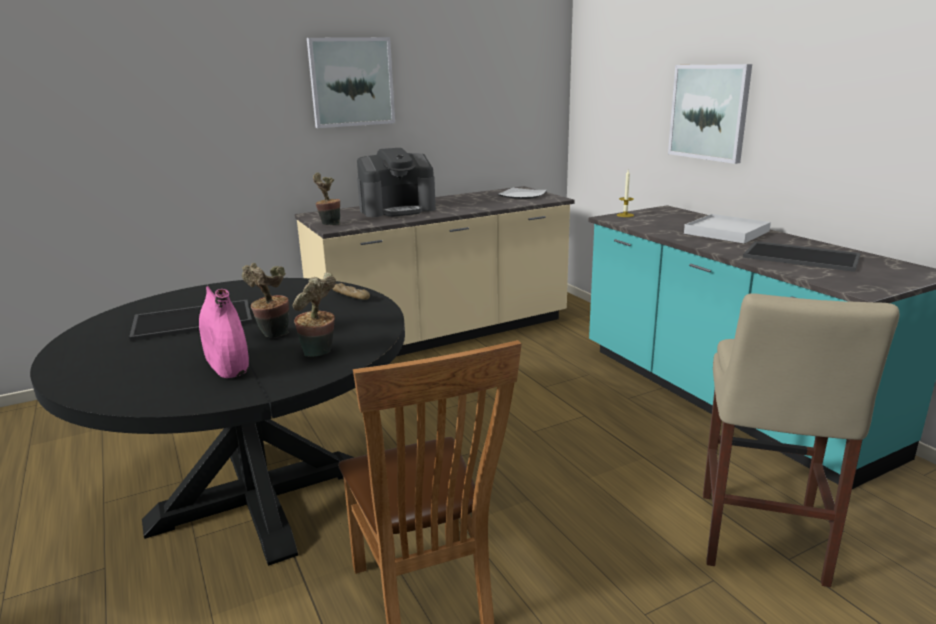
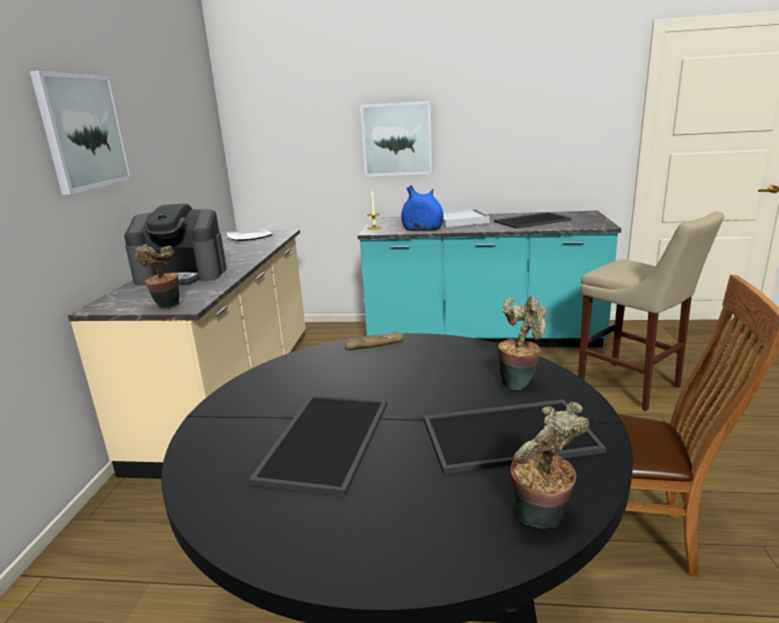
camera: 55 degrees left, 0 degrees up
pink vase [199,286,249,378] -> tray [424,399,606,474]
potted plant [242,263,289,338] -> potted plant moved to [511,402,590,529]
coffee machine [357,148,436,217] -> coffee machine turned 75 degrees clockwise [124,203,227,285]
none -> blue vase [401,185,443,231]

